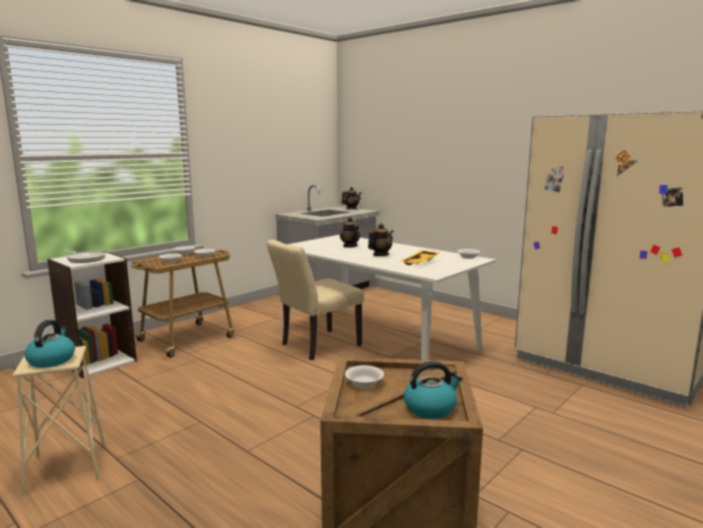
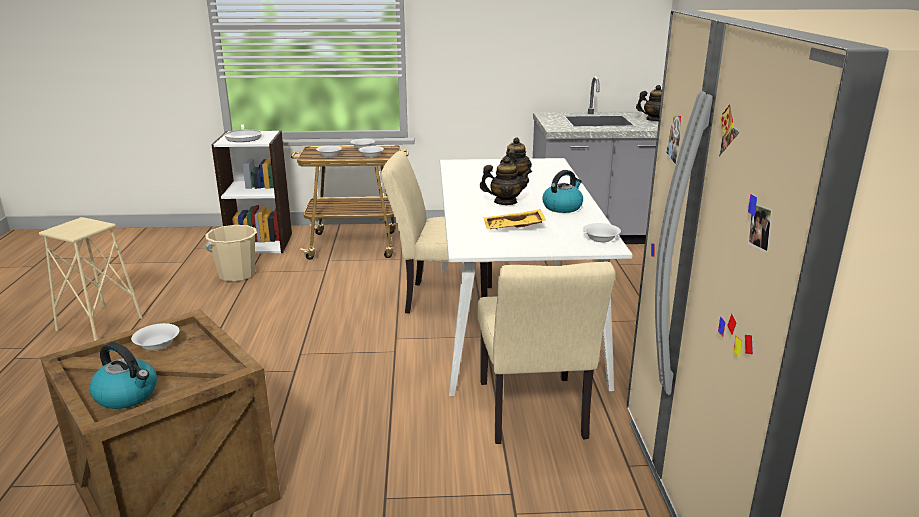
camera: 45 degrees right, 10 degrees up
kettle [24,320,75,368] -> kettle moved to [542,170,583,213]
none -> beige bucket [205,225,257,282]
none -> beige chair [477,262,615,444]

